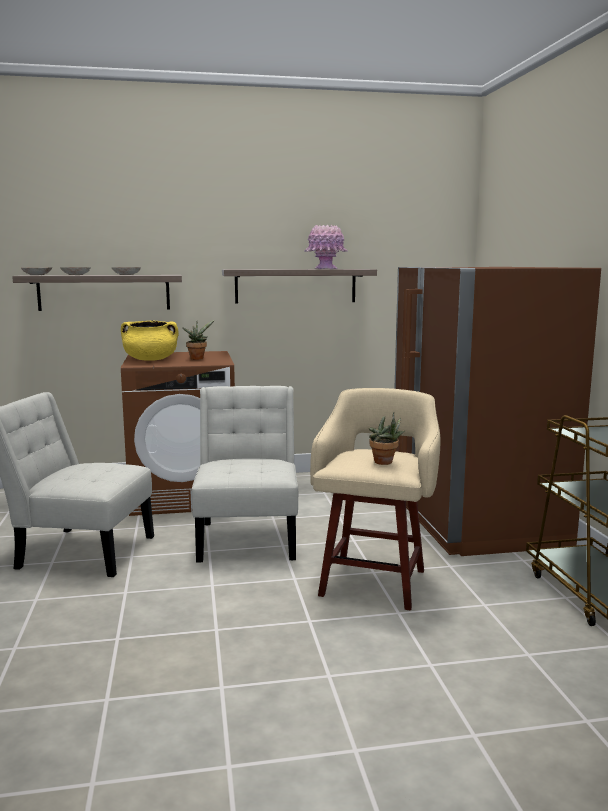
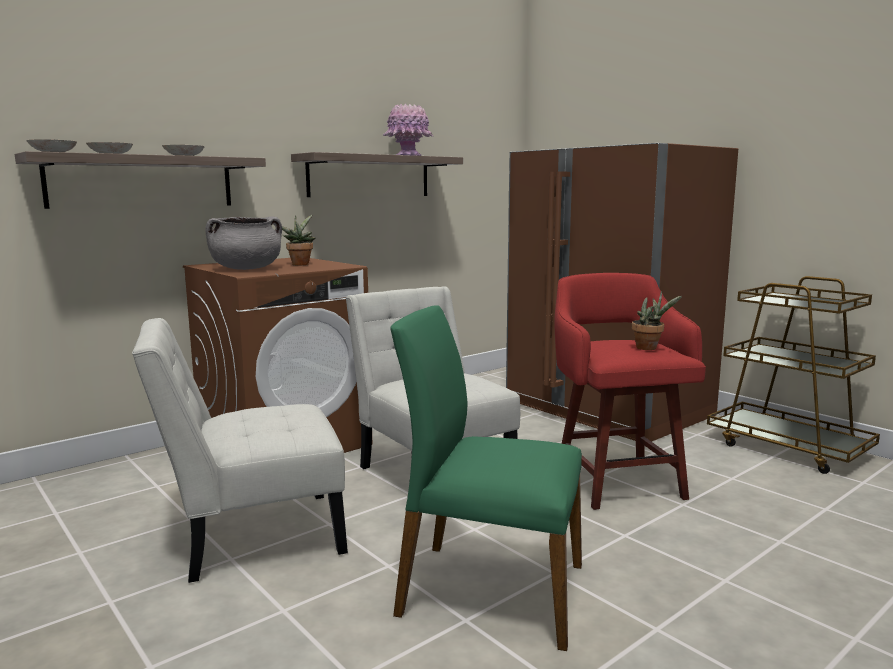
camera: 30 degrees left, 0 degrees up
yellow cooking pot [121,320,178,361] -> grey cooking pot [206,216,282,270]
beige stool [310,388,441,611] -> red stool [555,273,706,510]
none -> green chair [390,305,582,651]

